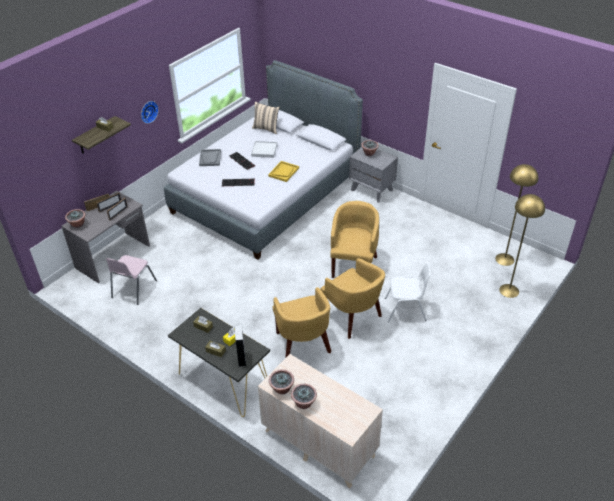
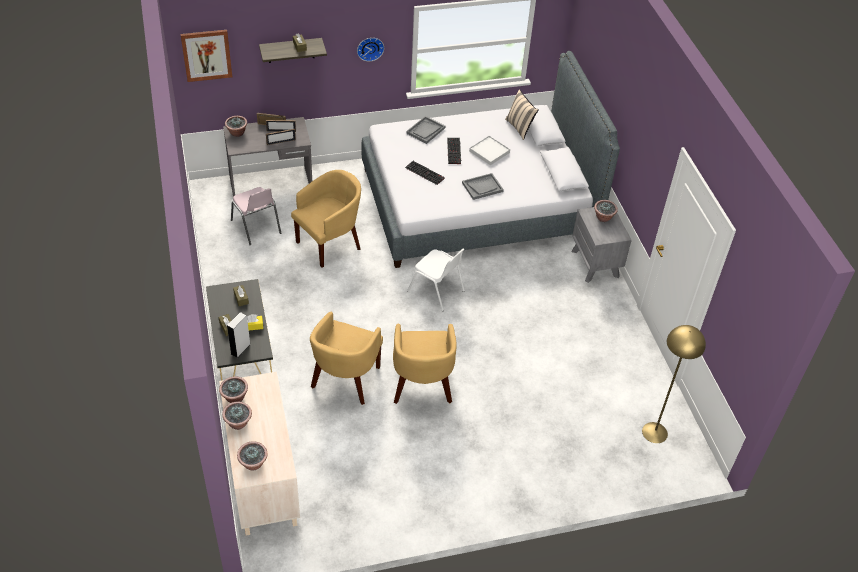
camera: 35 degrees right, 5 degrees up
pink chair [106,255,157,305] -> pink chair turned 90 degrees counterclockwise [231,187,281,245]
yellow tray [268,161,299,182] -> grey tray [462,173,504,200]
yellow armchair [331,201,379,278] -> yellow armchair moved to [291,170,361,268]
white chair [385,262,431,322] -> white chair moved to [407,249,465,311]
yellow floor lamp [499,194,545,298] -> none
none -> picture [180,30,232,82]
none -> potted plant [237,441,268,470]

